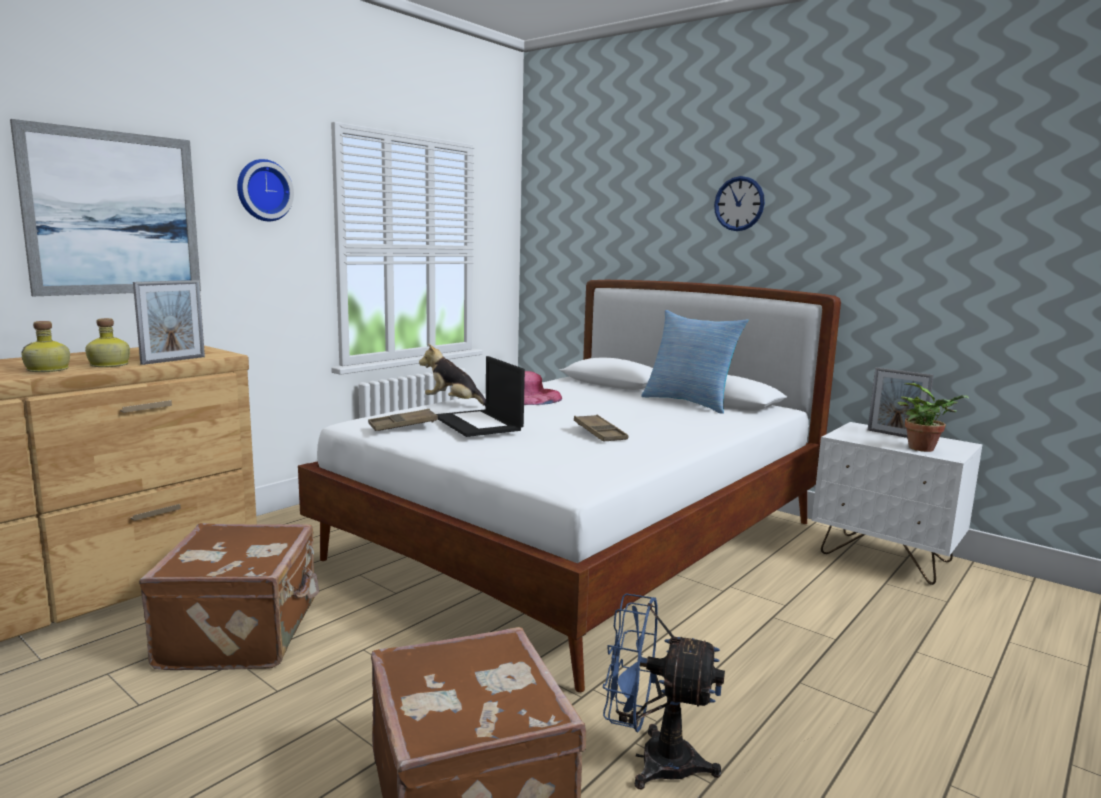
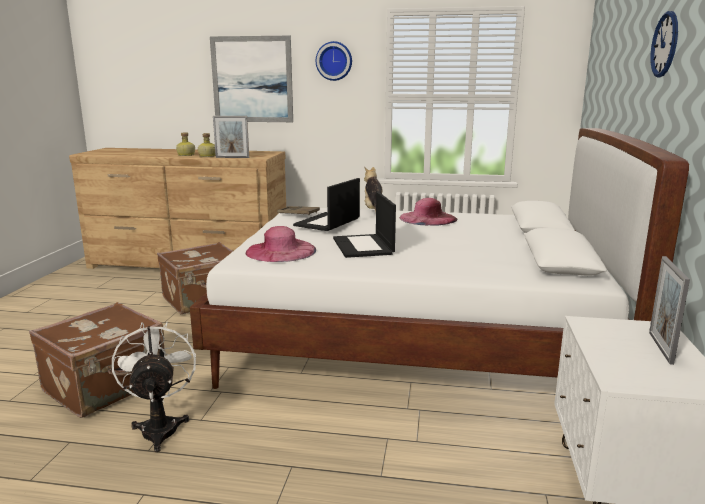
camera: 60 degrees right, 5 degrees up
brown tray [574,415,628,441] -> laptop [333,192,396,258]
blue fan [603,593,725,789] -> white fan [112,322,196,452]
pillow [641,310,748,414] -> none
potted plant [898,383,969,452] -> none
none -> pink hat [246,226,316,262]

